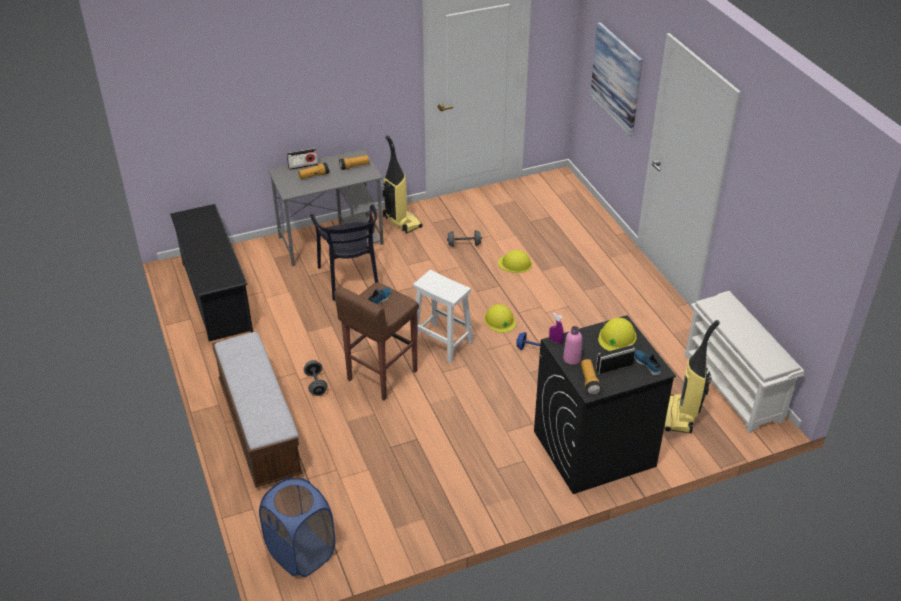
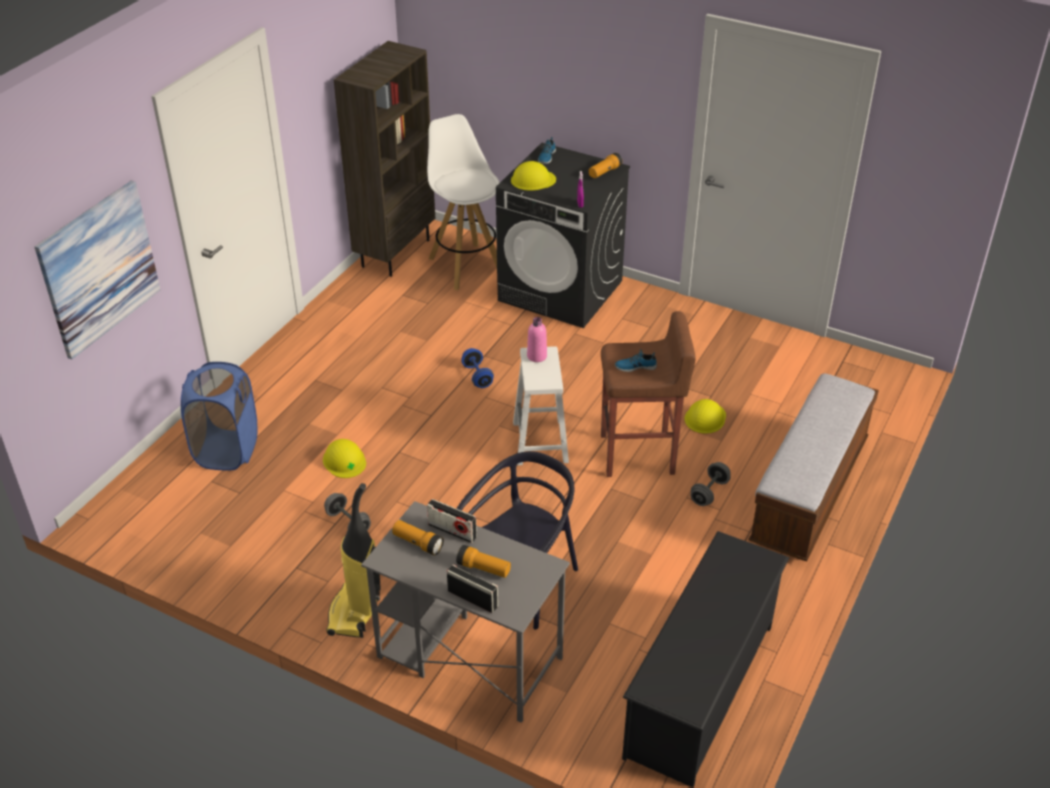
camera: 130 degrees left, 0 degrees up
blue laundry basket [259,478,335,577] -> blue laundry basket moved to [181,362,257,470]
yellow hard hat [484,304,516,333] -> yellow hard hat moved to [685,399,726,434]
pink bottle [563,326,582,365] -> pink bottle moved to [527,317,547,362]
radio [596,344,635,374] -> radio moved to [427,499,477,543]
vacuum cleaner [664,320,720,433] -> white stool [427,114,500,290]
white shoe rack [685,291,804,433] -> brown bookcase [334,41,435,277]

